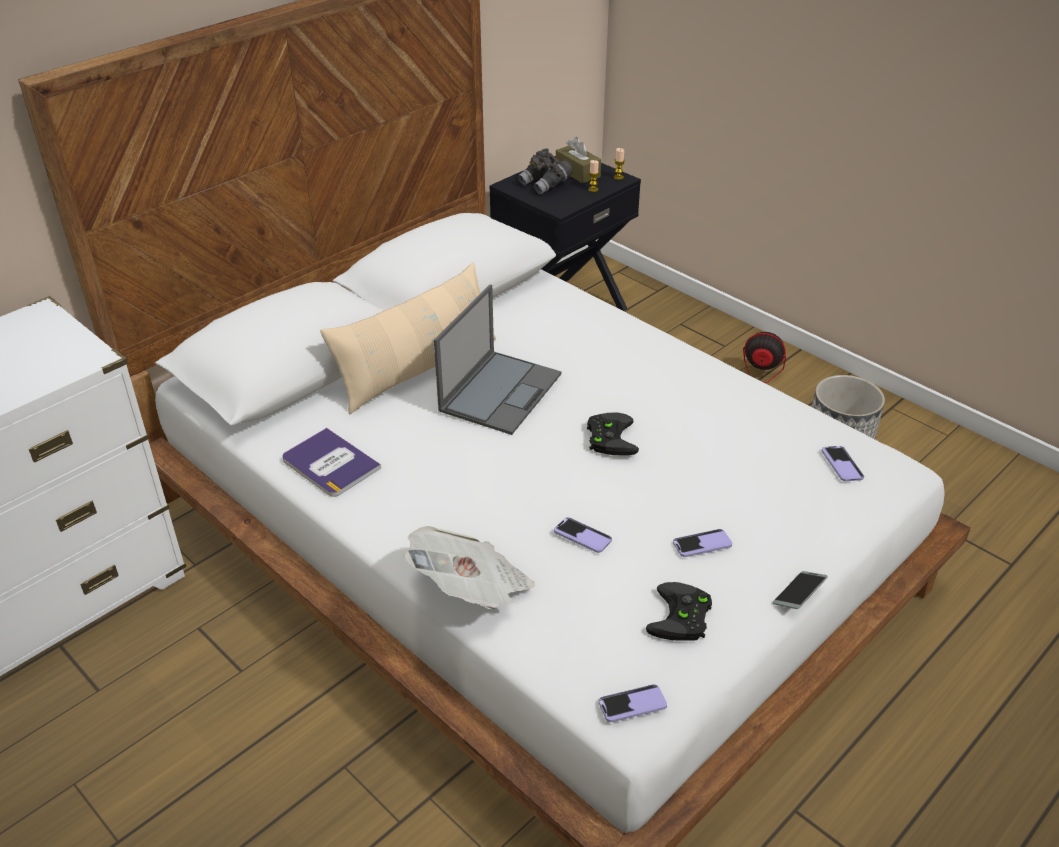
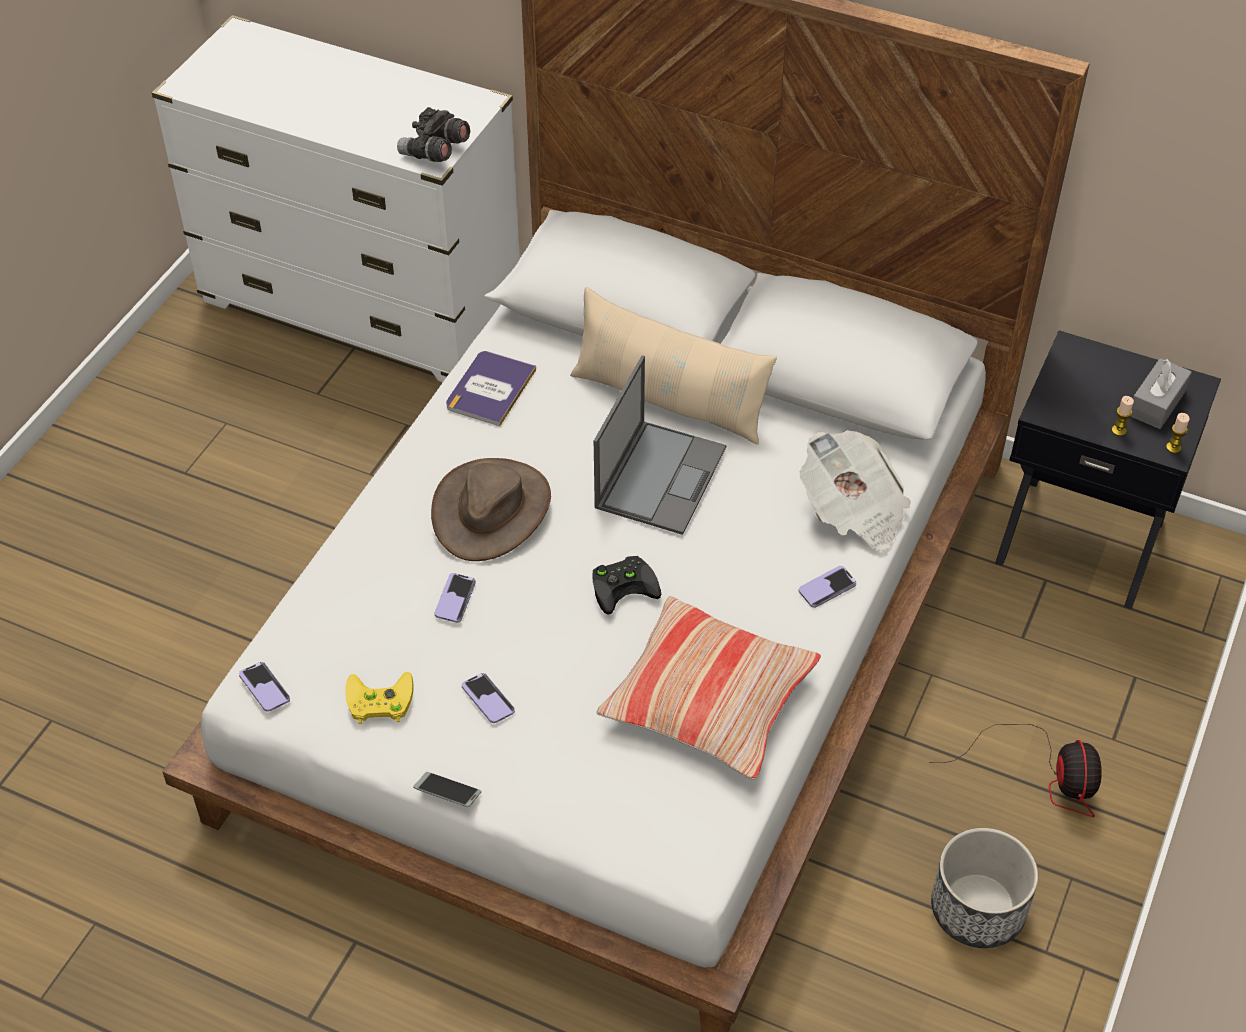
camera: 70 degrees right, 10 degrees up
newspaper [403,526,535,609] -> newspaper moved to [799,430,911,551]
laptop [434,284,562,435] -> laptop turned 75 degrees counterclockwise [594,355,726,535]
grey binoculars [518,148,573,194] -> grey binoculars moved to [397,107,470,162]
brown tissue box [556,137,601,183] -> grey tissue box [1130,358,1192,429]
black game controller [646,582,712,641] -> yellow game controller [345,672,414,724]
phone [821,446,864,481] -> phone moved to [799,566,857,608]
none -> brown hat [431,458,551,561]
none -> pillow [597,596,821,780]

